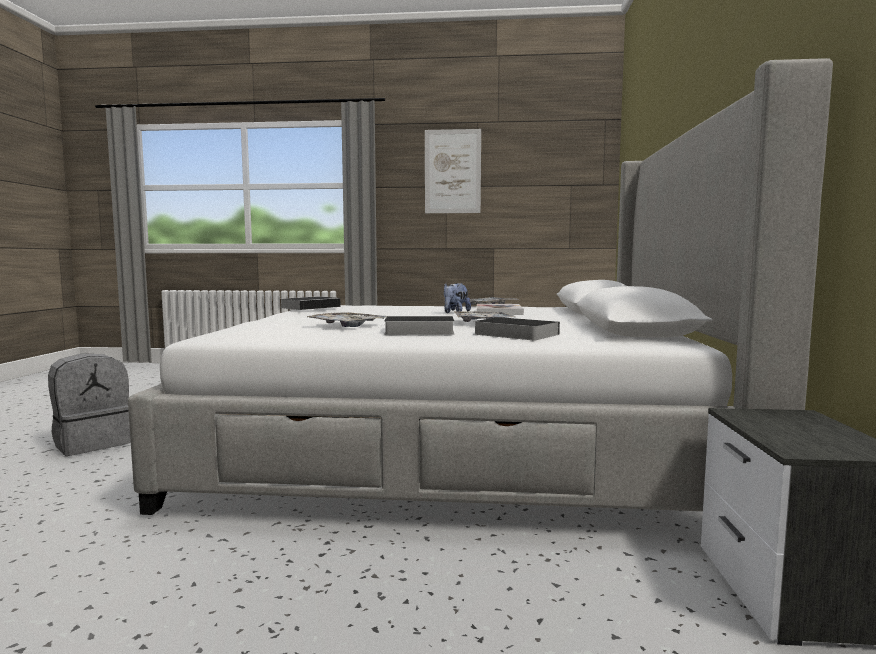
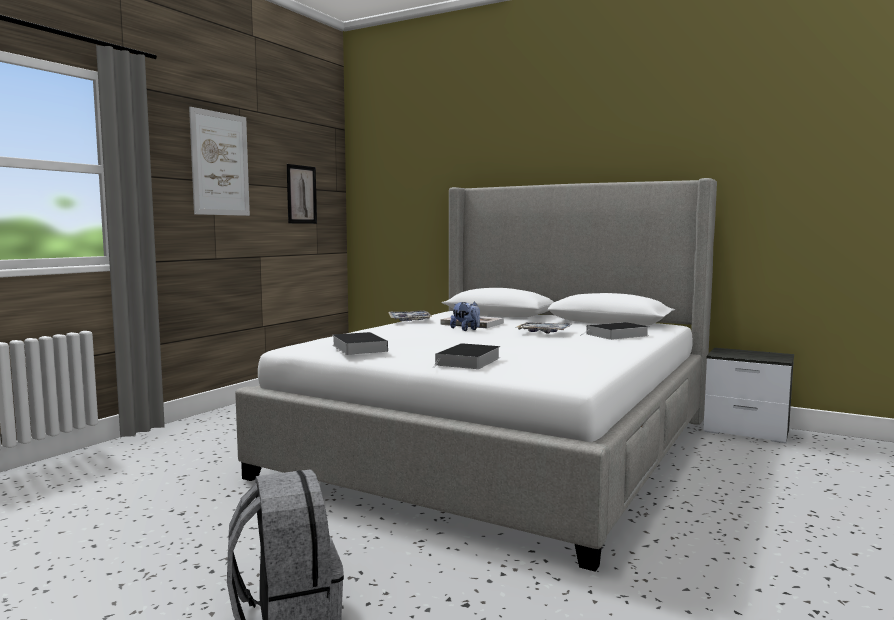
camera: 65 degrees left, 0 degrees up
tray [305,312,387,327] -> none
book [384,316,454,335] -> book moved to [433,343,500,369]
none -> picture [287,164,317,224]

